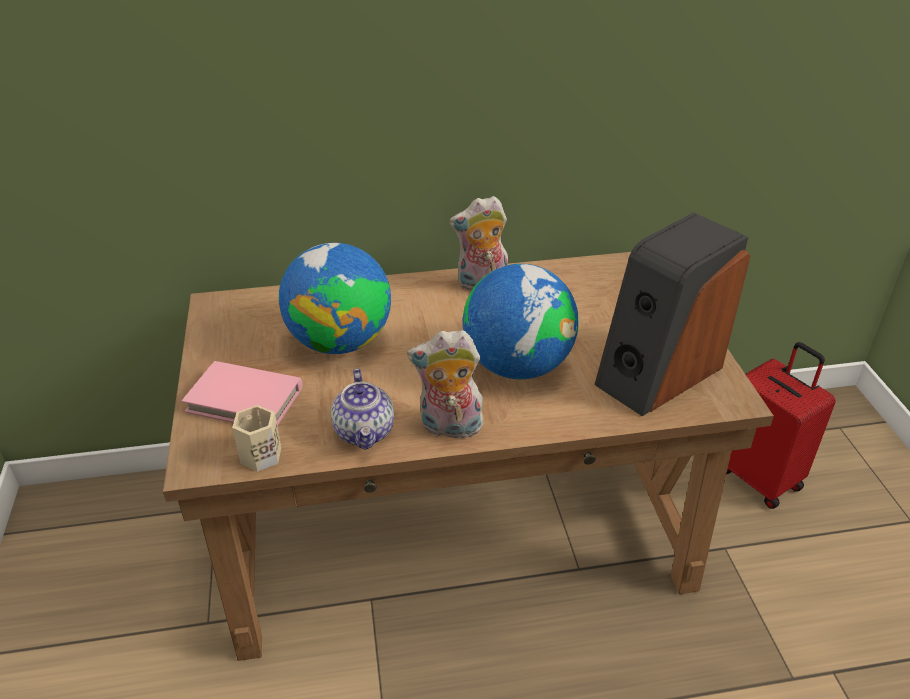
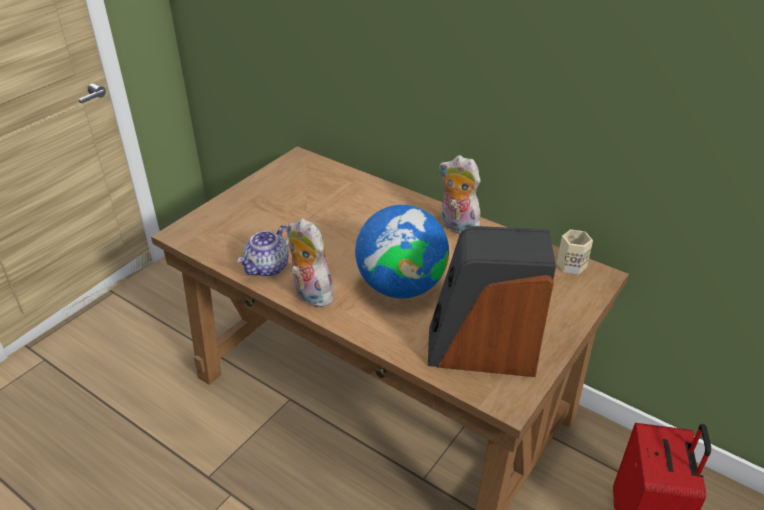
camera: 45 degrees right, 0 degrees up
pink book [182,361,302,426] -> none
beige mug [232,405,281,472] -> beige mug moved to [557,229,593,275]
globe [279,243,391,354] -> none

